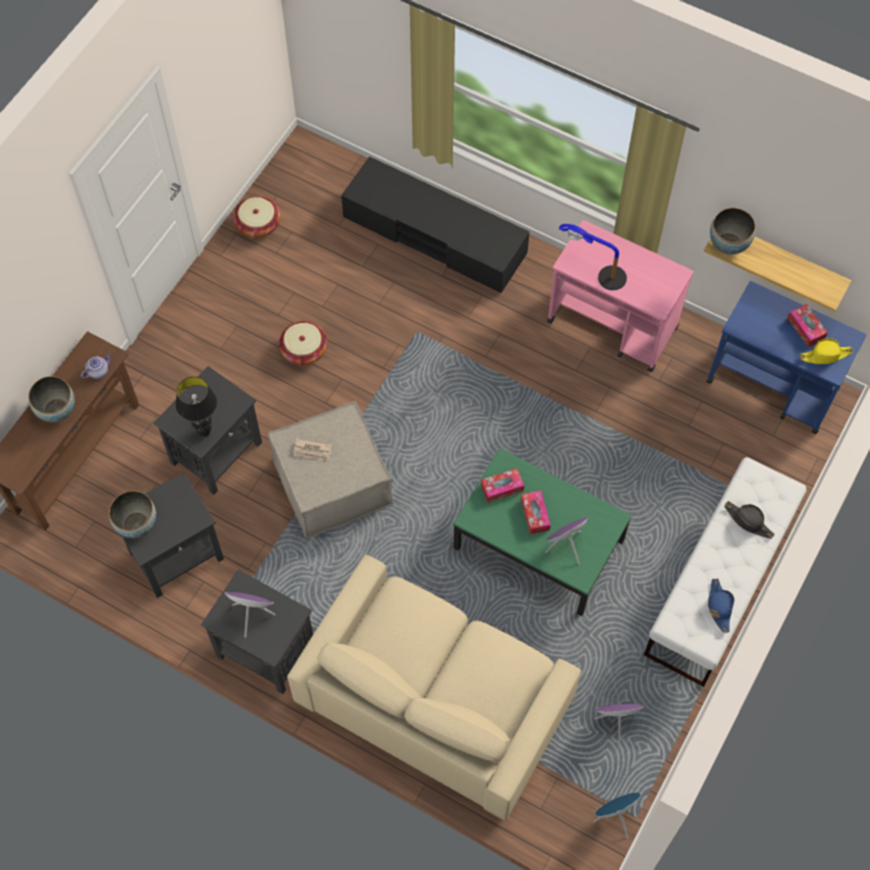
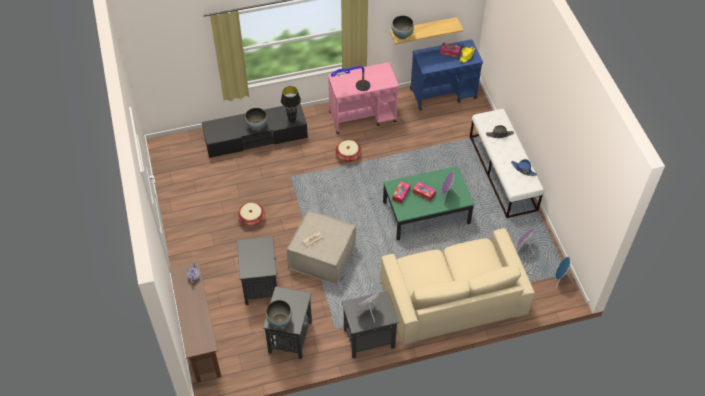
camera: 45 degrees left, 10 degrees down
bowl [28,376,75,423] -> bowl moved to [245,108,267,131]
black table lamp [175,377,217,437] -> black table lamp moved to [281,86,301,123]
basket [234,196,280,238] -> basket moved to [335,140,361,162]

